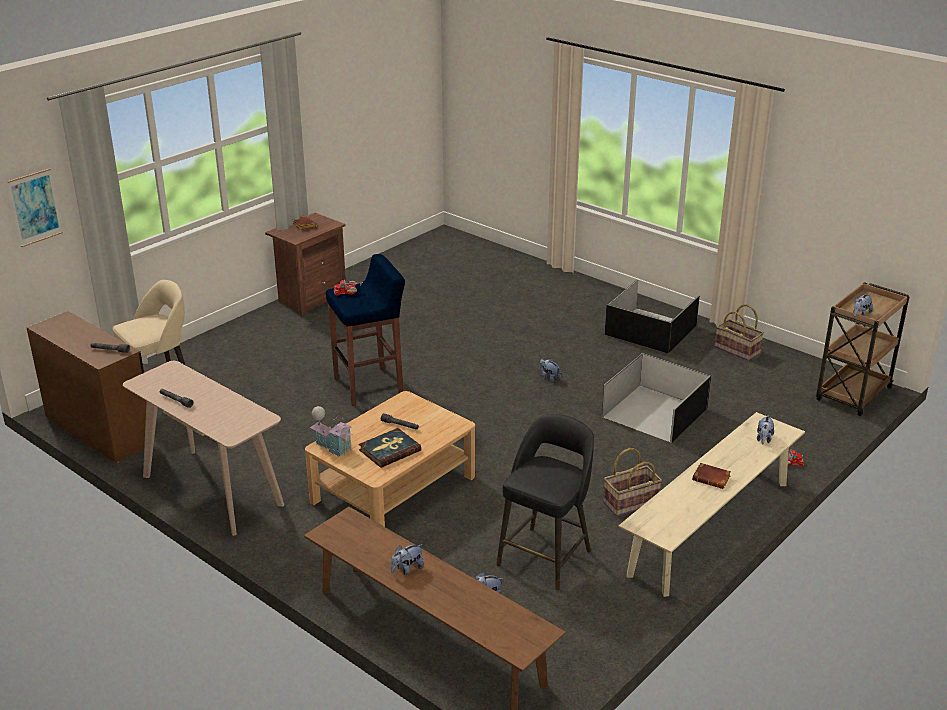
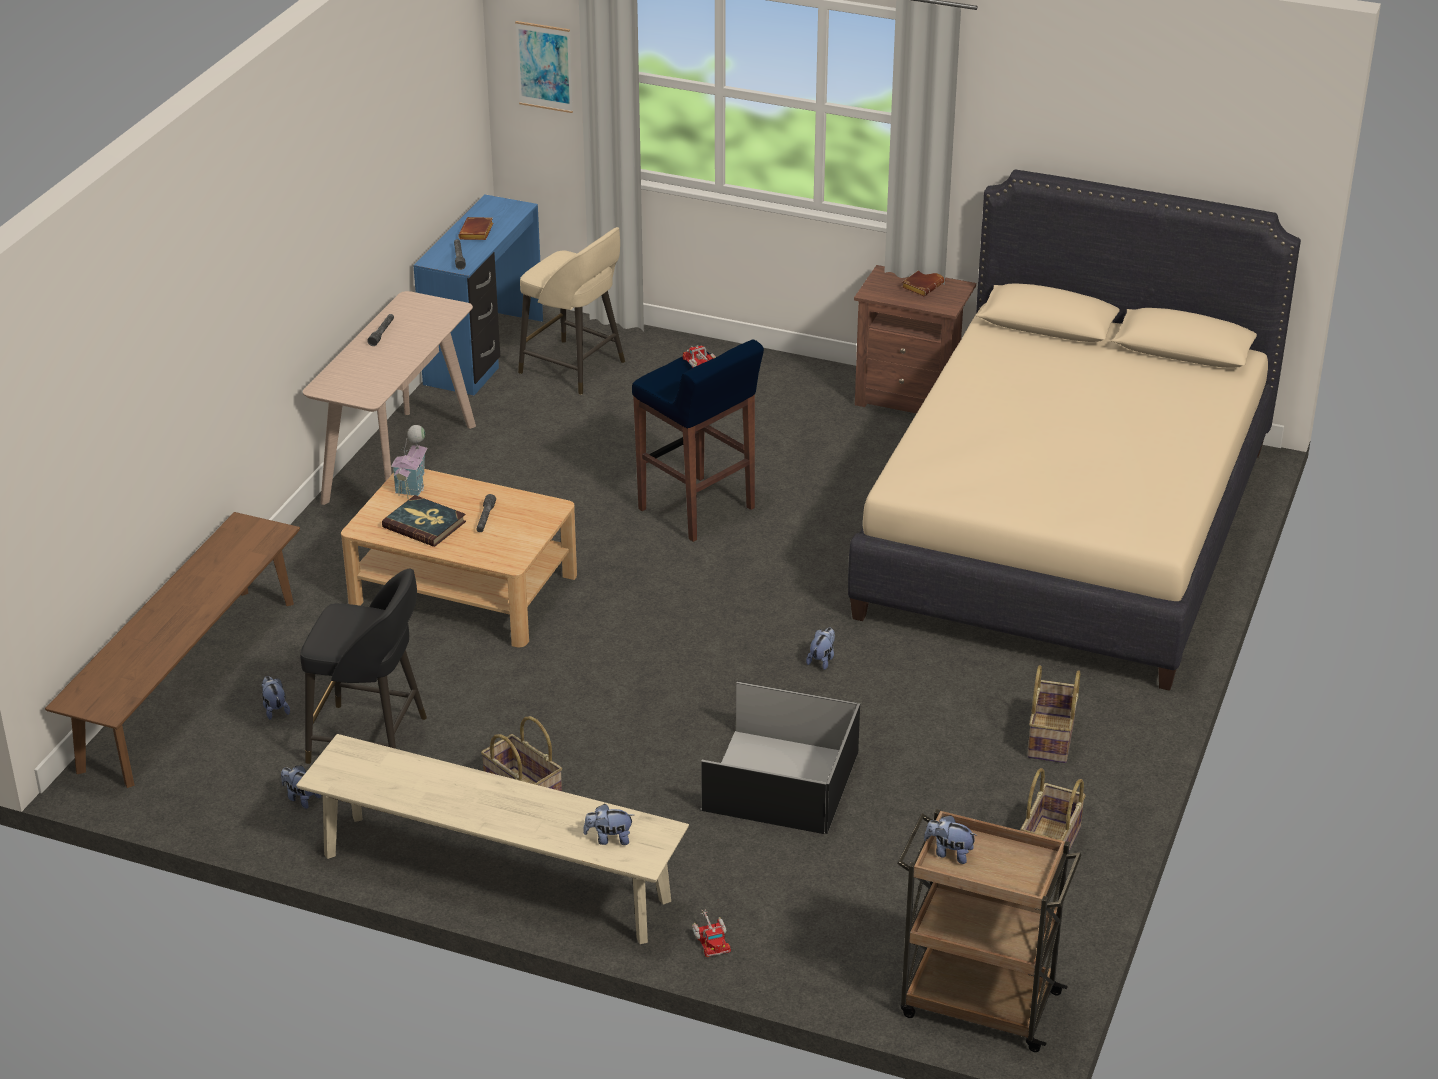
camera: 70 degrees right, 5 degrees up
brown desk [26,311,147,463] -> blue desk [413,194,543,396]
plush toy [391,544,424,575] -> plush toy moved to [281,765,321,809]
black storage box [605,280,700,354] -> basket [1027,665,1080,763]
brown book [692,463,731,489] -> brown book moved to [458,217,493,240]
none -> beige bed [848,169,1301,691]

